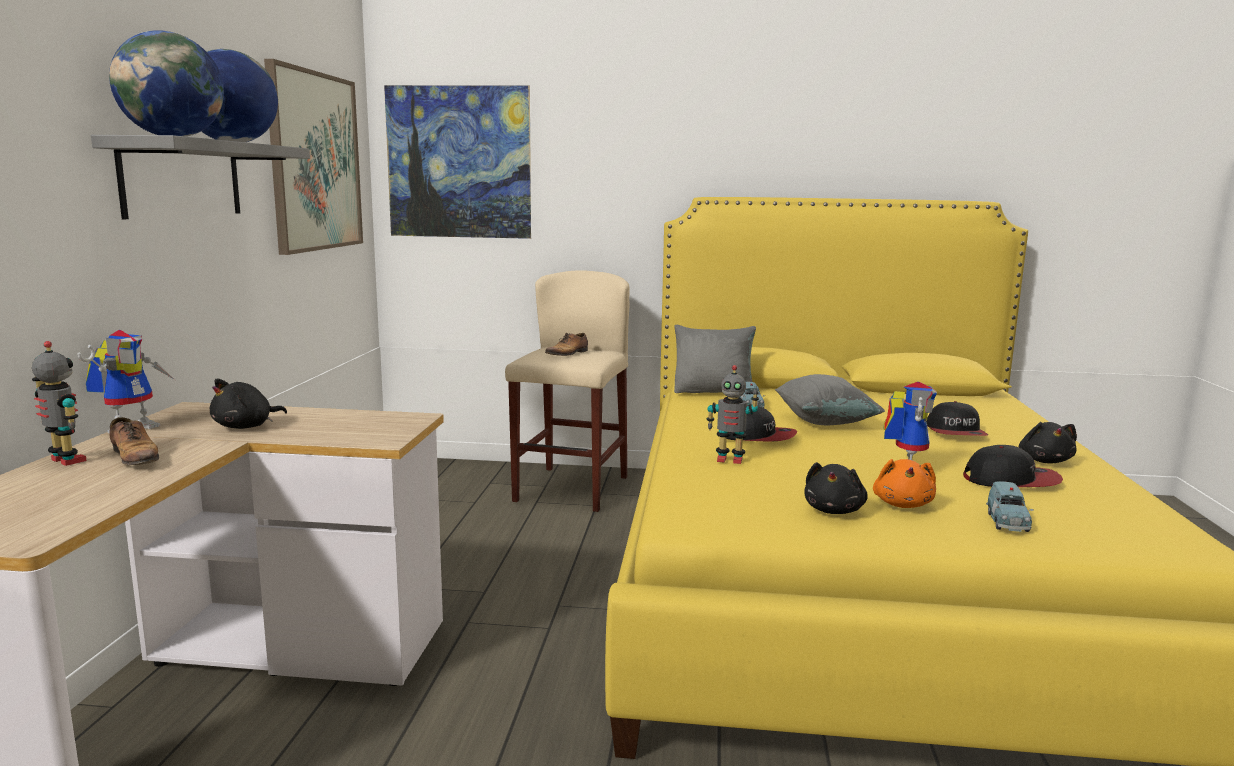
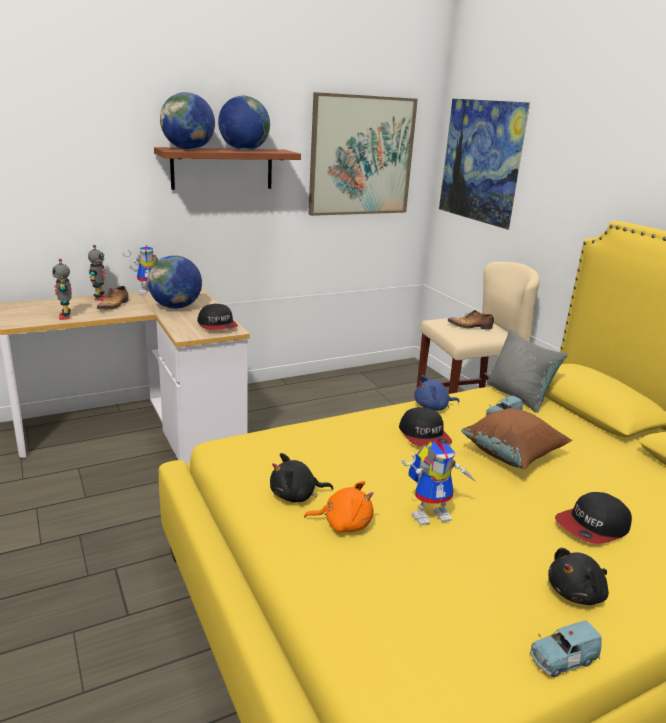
camera: 55 degrees right, 10 degrees up
grey shelf [91,135,310,219] -> brown shelf [154,147,301,190]
black plush toy [210,378,287,429] -> globe [148,255,202,309]
toy robot [707,365,759,464] -> toy robot moved to [52,258,72,320]
grey pillow [775,374,885,425] -> brown pillow [461,408,572,469]
orange plush toy [873,459,936,508] -> orange plush toy turned 150 degrees counterclockwise [304,481,374,533]
cap [963,445,1063,487] -> cap moved to [197,304,238,330]
blue toy car [986,481,1034,532] -> blue toy car moved to [530,620,602,677]
none -> blue plush toy [414,375,460,411]

